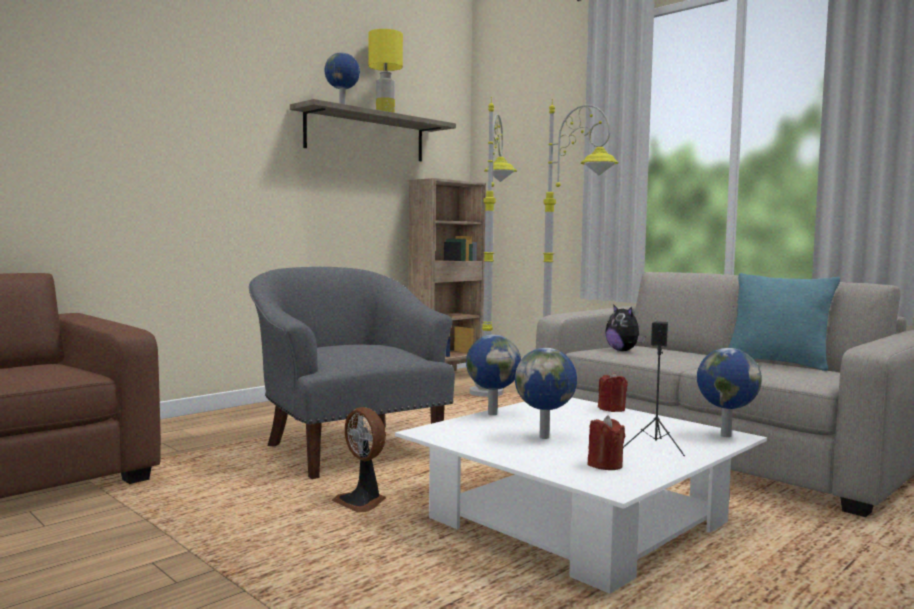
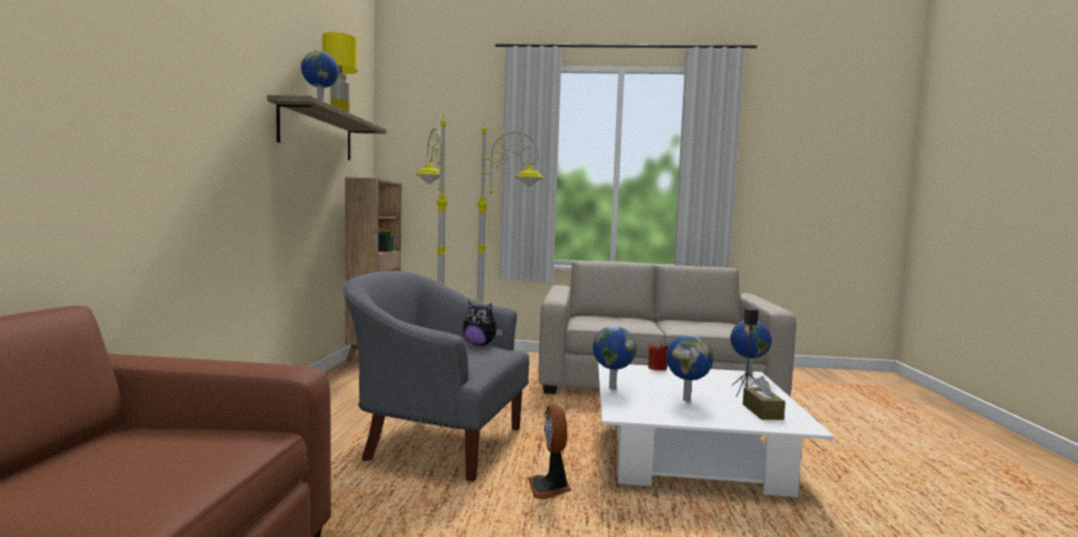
camera: 40 degrees left, 0 degrees up
fan [332,407,386,513] -> fan turned 75 degrees clockwise [528,404,571,499]
red candle [588,415,625,470] -> brown tissue box [743,376,785,420]
plush toy [605,304,645,351] -> plush toy moved to [463,301,503,346]
turquoise pillow [728,273,840,371] -> none

